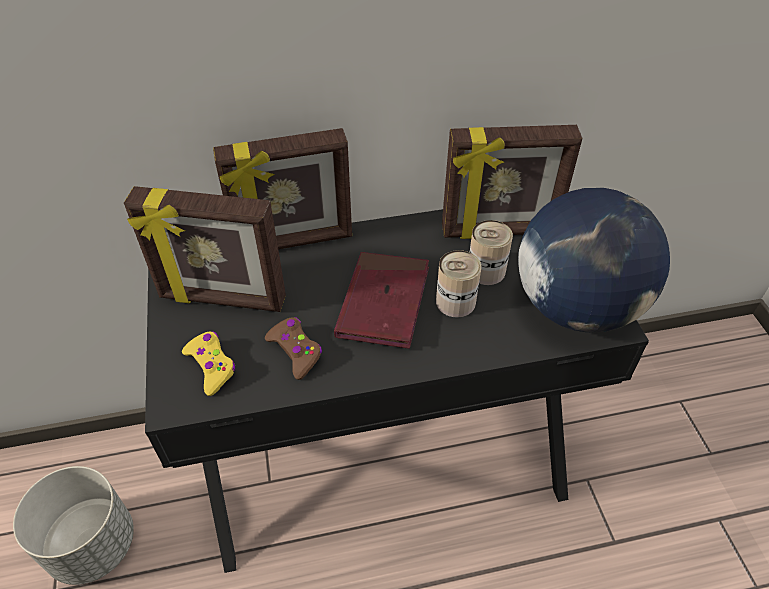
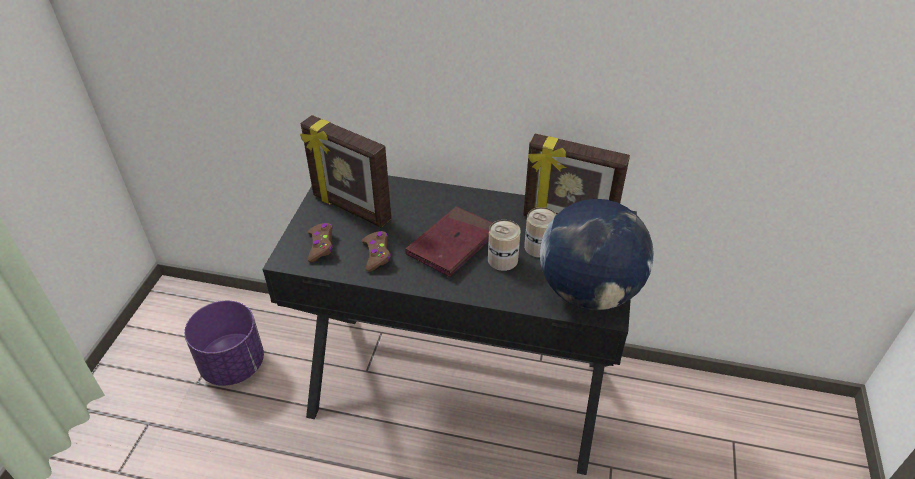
camera: 25 degrees right, 5 degrees down
grey planter [13,466,134,585] -> purple planter [184,301,264,386]
yellow game controller [182,331,235,396] -> brown game controller [308,223,333,262]
picture frame [213,128,352,249] -> none

